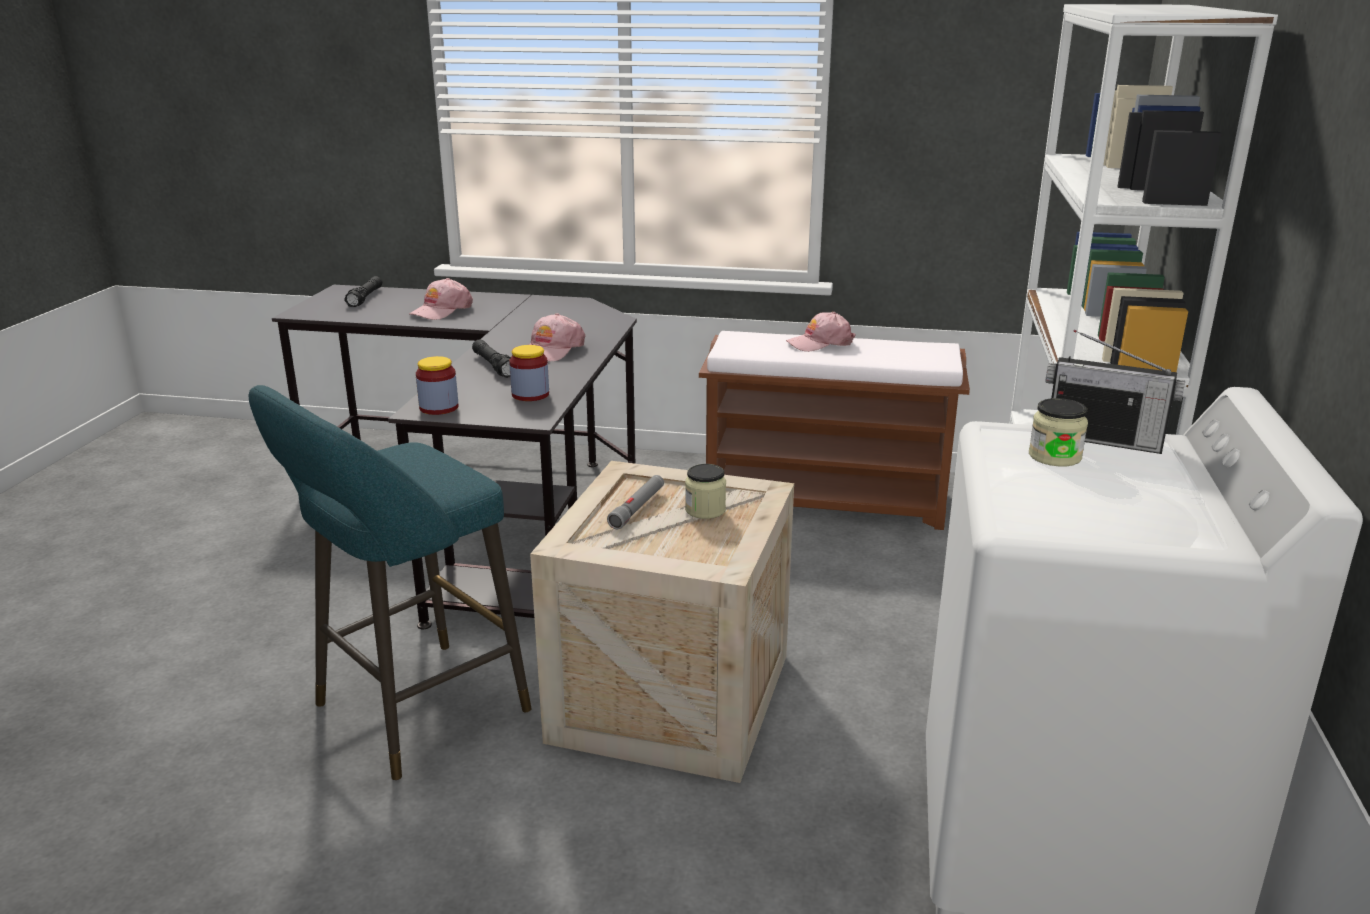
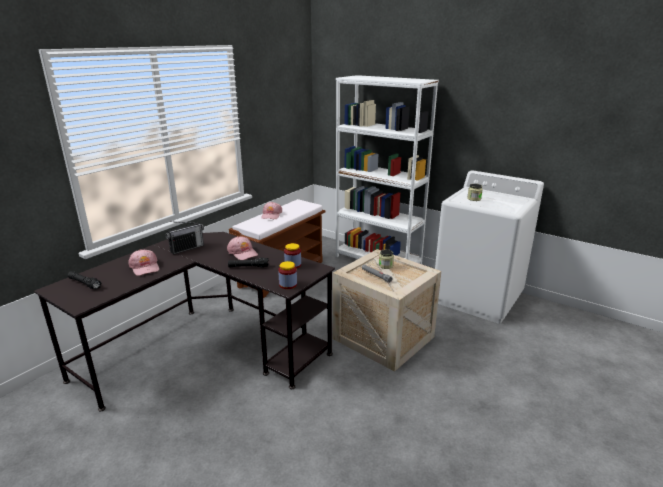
camera: 65 degrees left, 0 degrees up
turquoise stool [248,385,532,780] -> none
radio [1046,330,1185,454] -> radio moved to [166,221,204,254]

